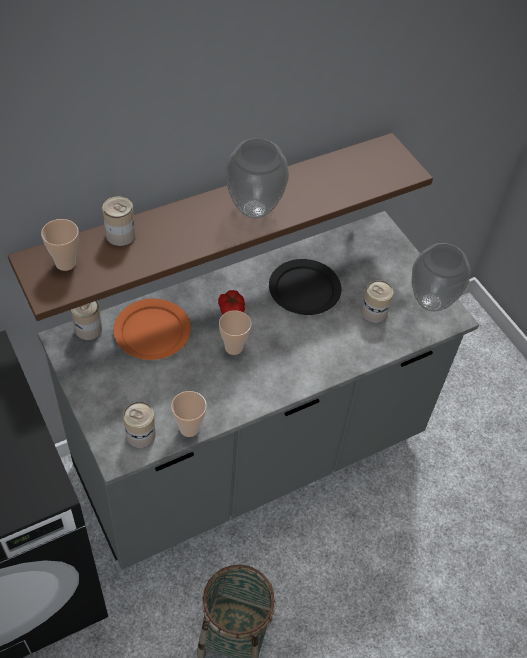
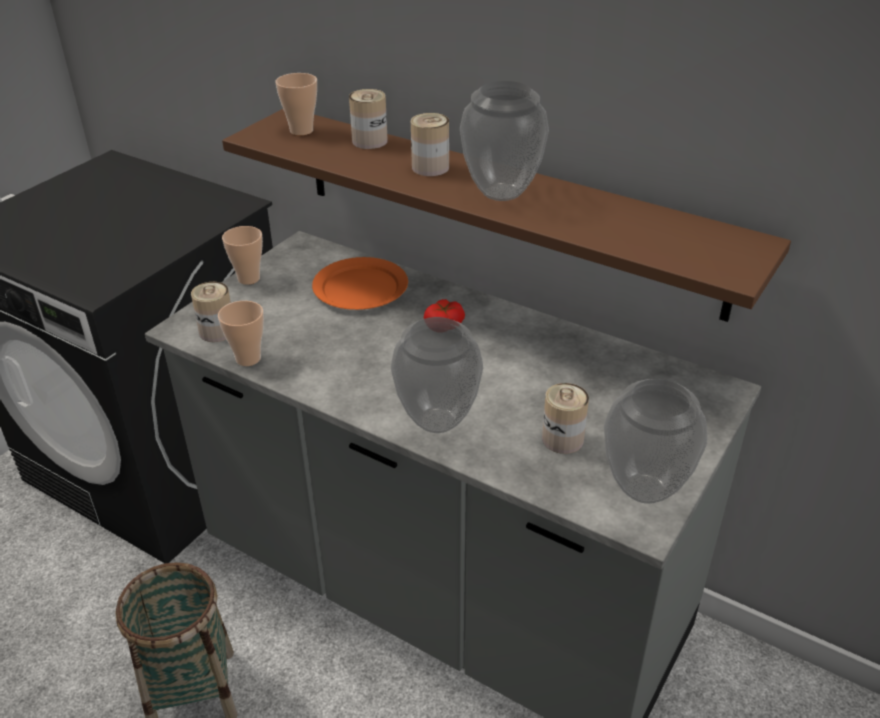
camera: 65 degrees right, 15 degrees down
can [71,301,102,340] -> can moved to [411,113,449,176]
cup [219,310,252,355] -> cup moved to [222,226,263,285]
black plate [269,259,341,315] -> none
none -> vase [391,317,483,433]

